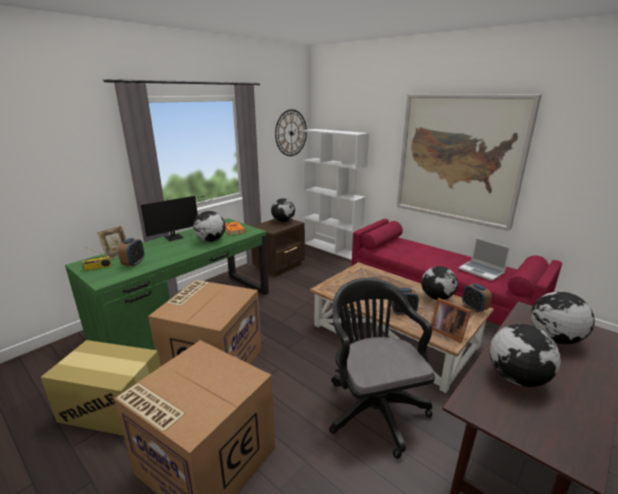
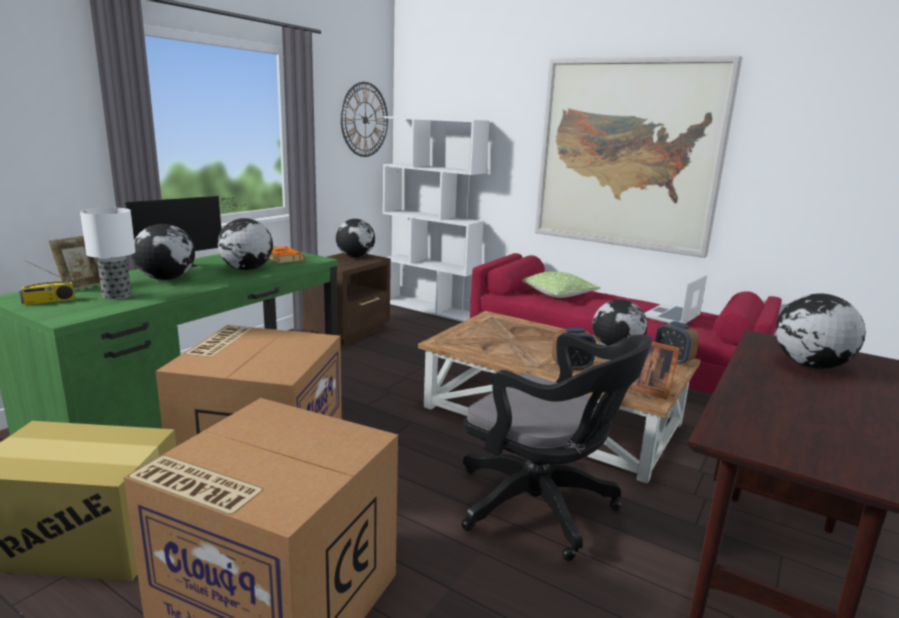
camera: 10 degrees left, 5 degrees down
alarm clock [118,238,144,267] -> table lamp [80,208,136,300]
black office chair [329,278,435,459] -> black office chair turned 150 degrees clockwise [462,333,652,561]
laptop [459,238,511,281] -> laptop turned 90 degrees clockwise [644,275,707,324]
globe [490,324,561,387] -> globe moved to [132,224,195,280]
none -> pillow [522,271,601,298]

